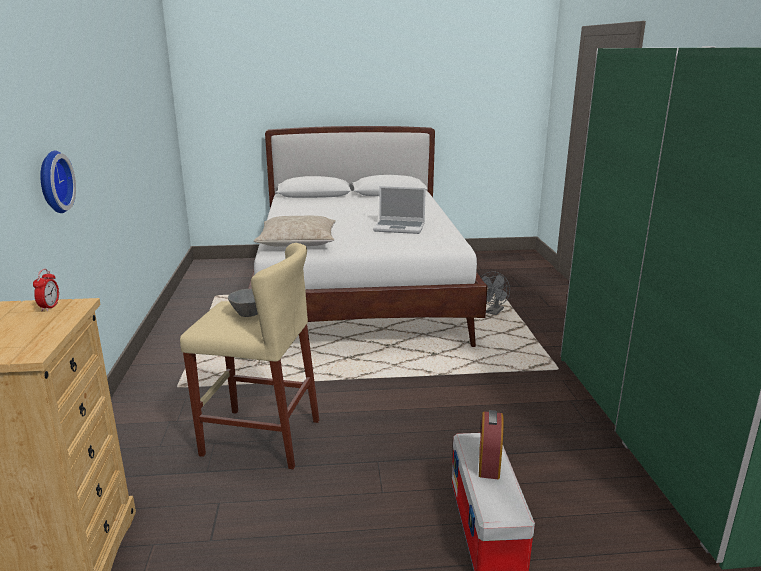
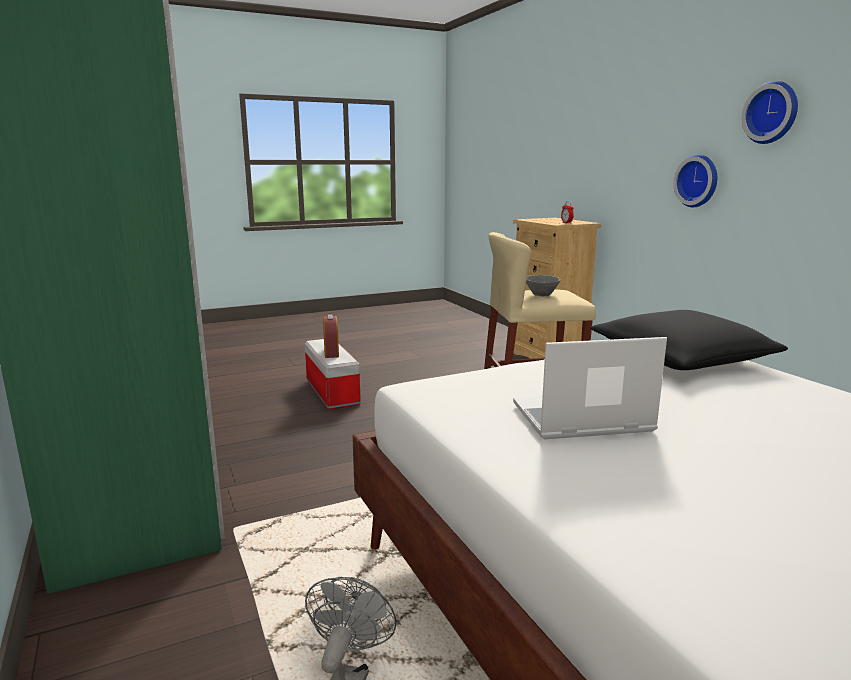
camera: 160 degrees right, 5 degrees down
beige pillow [254,216,336,247] -> black pillow [590,310,788,370]
none -> wall clock [742,81,798,144]

